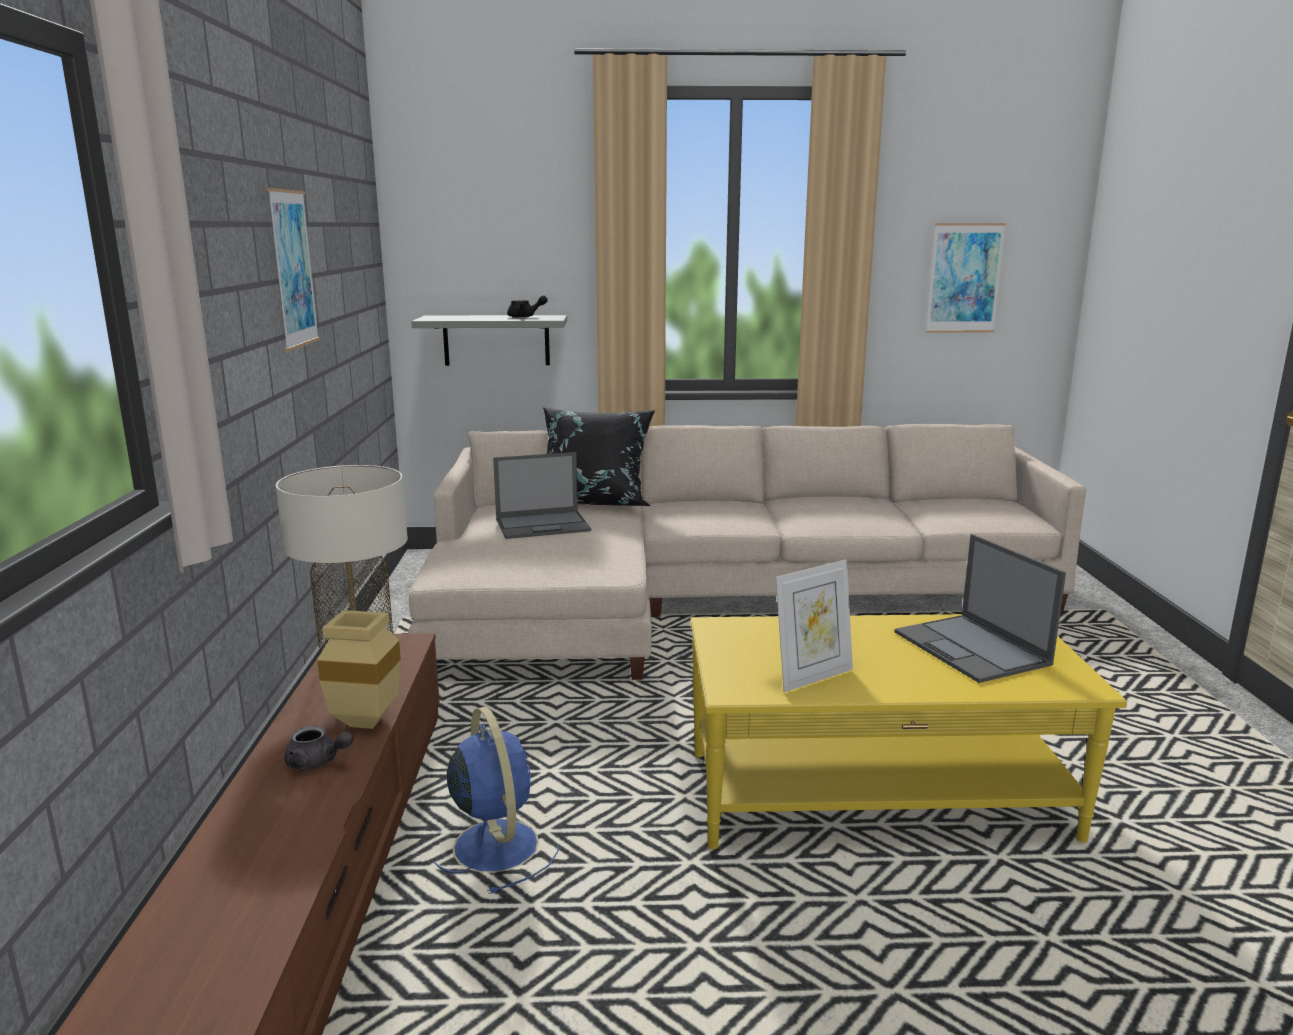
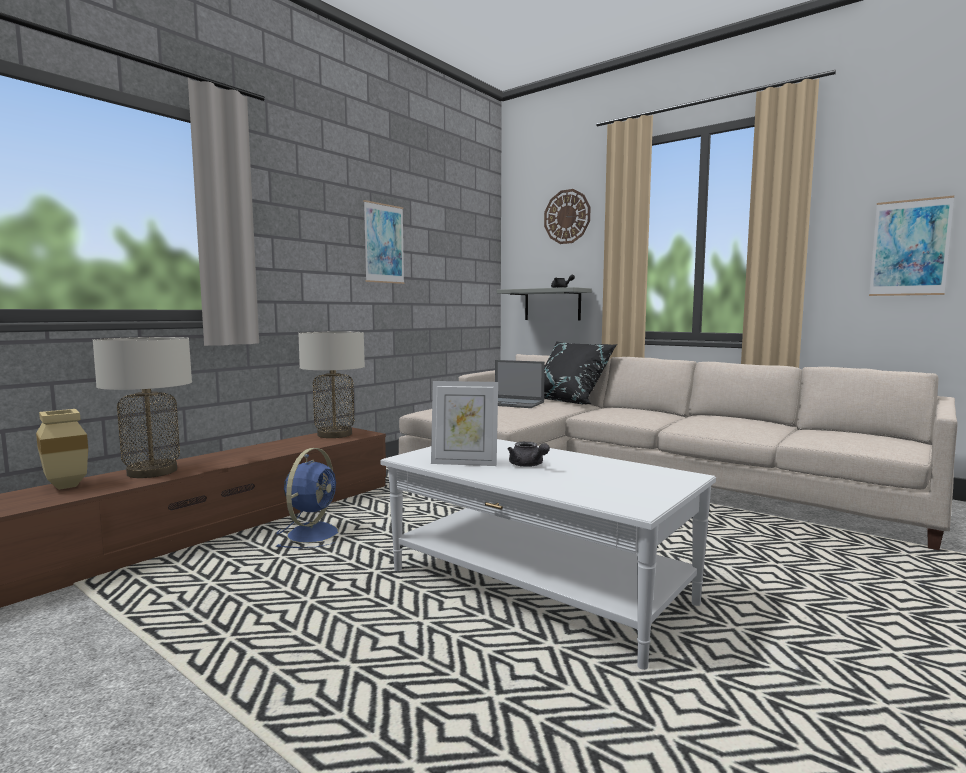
camera: 40 degrees right, 10 degrees down
grey teapot [284,726,353,770] -> grey teapot moved to [508,442,550,467]
beige vase [317,610,401,729] -> beige vase moved to [36,409,88,490]
yellow coffee table [690,614,1127,849] -> white coffee table [380,439,716,670]
laptop [895,534,1066,683] -> none
none -> table lamp [93,337,192,478]
none -> wall clock [544,189,590,244]

